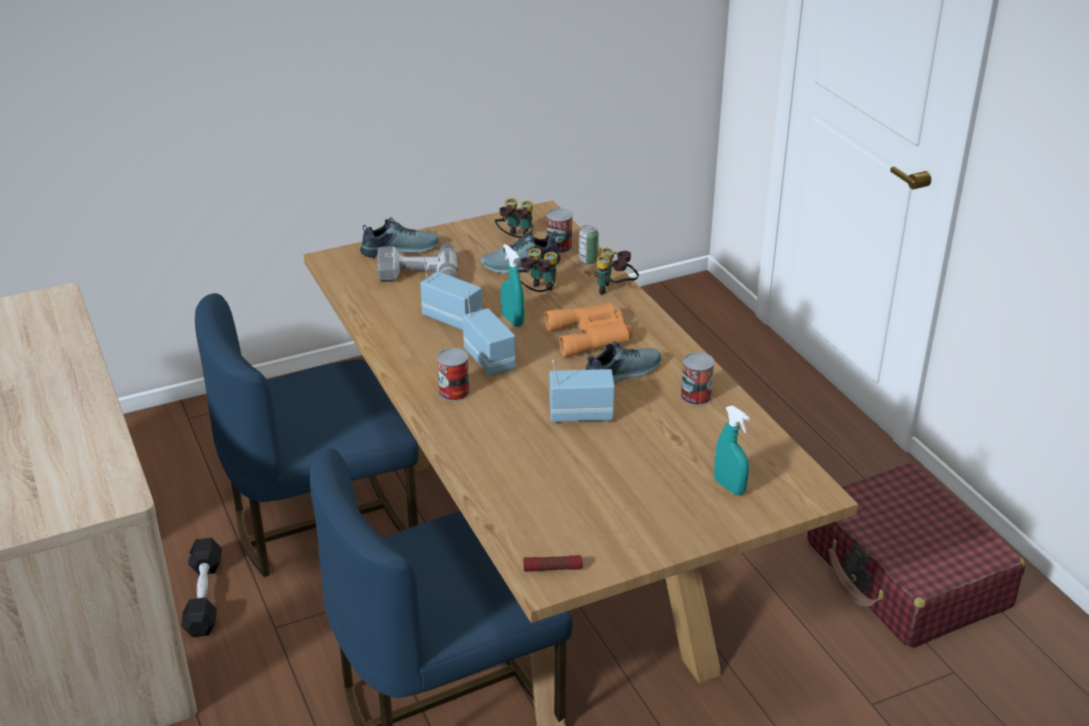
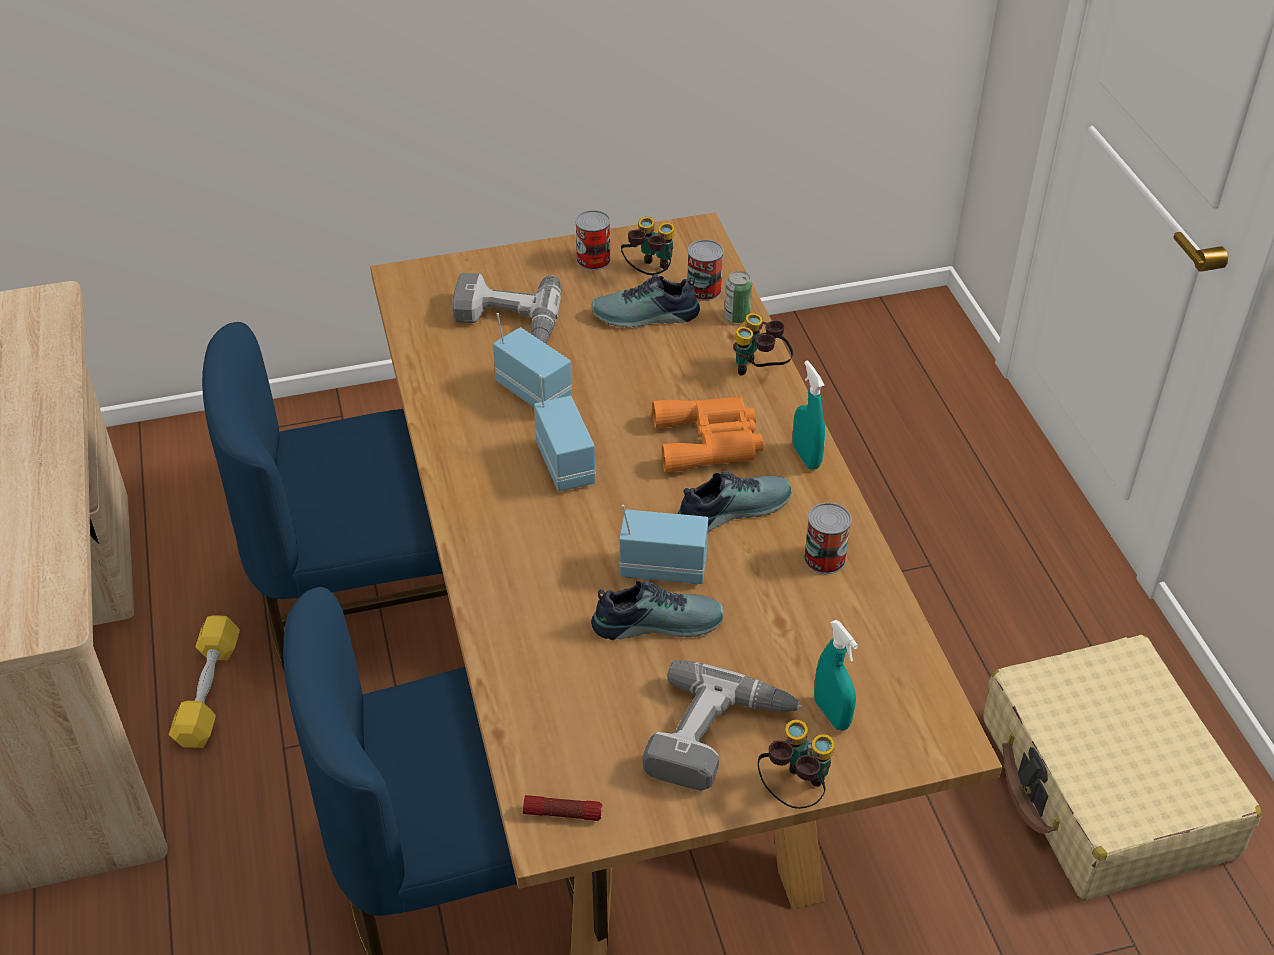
camera: 10 degrees right, 10 degrees up
black dumbbell [181,538,222,637] -> yellow dumbbell [169,615,240,748]
shoe [360,218,439,258] -> shoe moved to [591,581,724,640]
can [437,348,470,401] -> can moved to [575,210,611,270]
turquoise spray bottle [500,244,525,327] -> turquoise spray bottle moved to [793,360,825,470]
binoculars [518,248,557,292] -> binoculars moved to [758,720,835,809]
red suitcase [807,463,1025,648] -> beige suitcase [983,635,1262,901]
none -> power drill [643,660,802,791]

